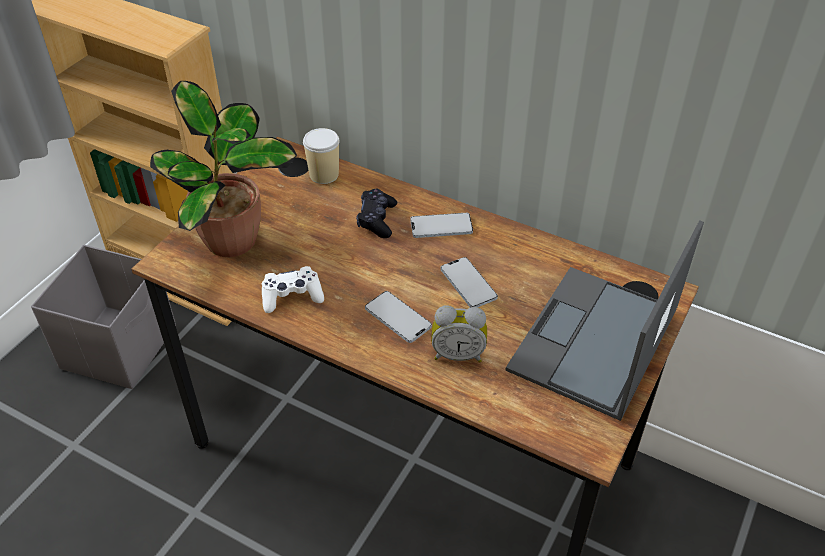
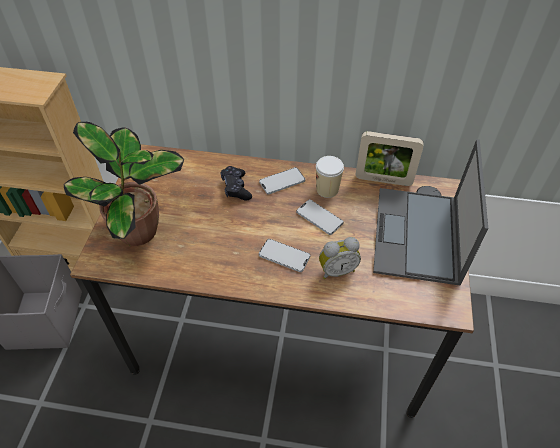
camera: 20 degrees left, 5 degrees up
white game controller [262,266,324,313] -> none
cup [303,128,339,184] -> cup moved to [316,156,344,198]
none -> picture frame [356,131,424,186]

